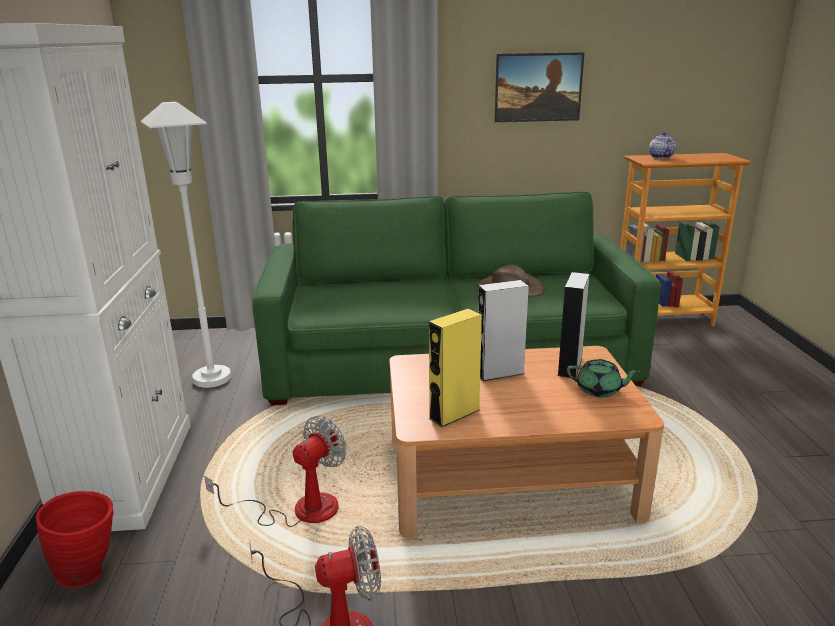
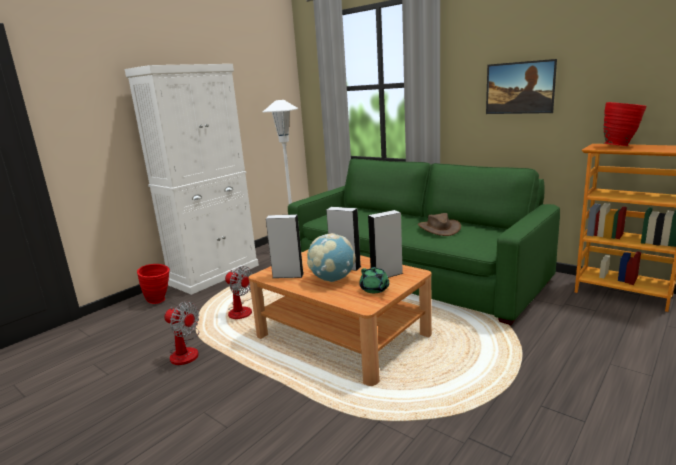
camera: 45 degrees right, 5 degrees down
fan [204,416,347,527] -> fan turned 45 degrees clockwise [225,266,253,319]
yellow speaker [428,309,482,427] -> grey speaker [266,214,304,278]
teapot [649,132,676,159] -> red vase [603,102,647,146]
none -> globe [307,233,356,282]

